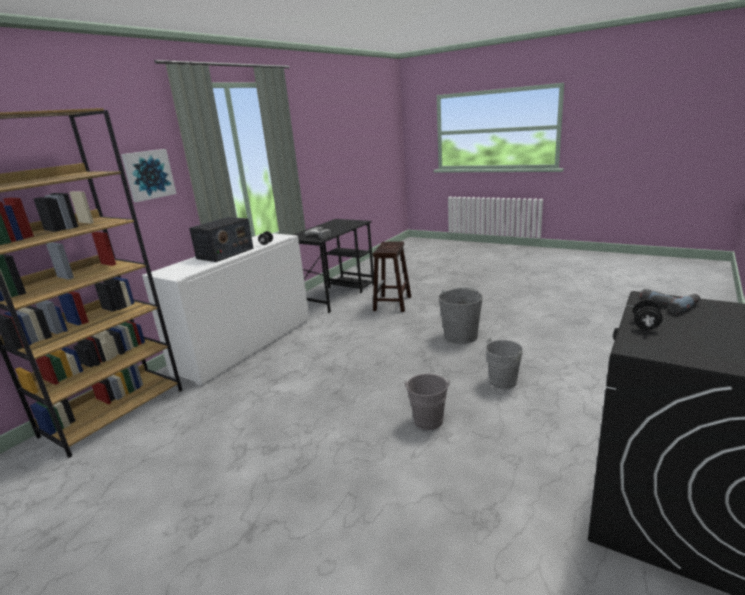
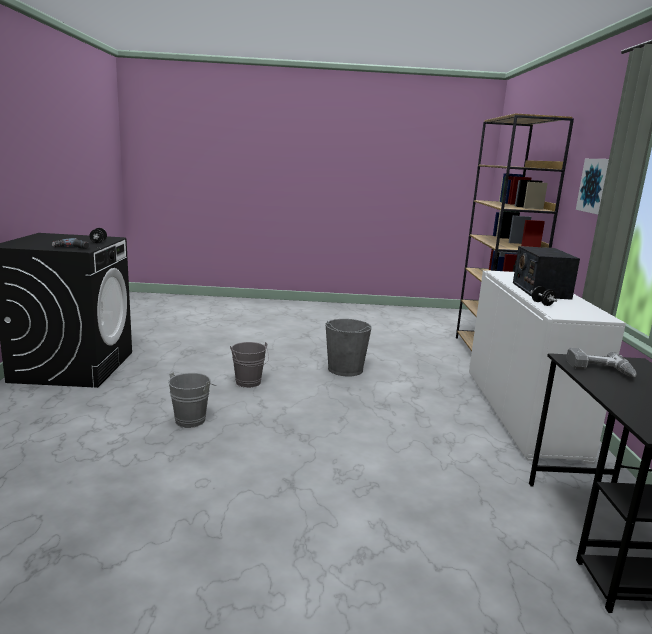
camera: 145 degrees right, 5 degrees down
brown stool [373,241,411,312] -> none
grey bucket [438,287,483,344] -> grey bucket moved to [325,319,372,377]

